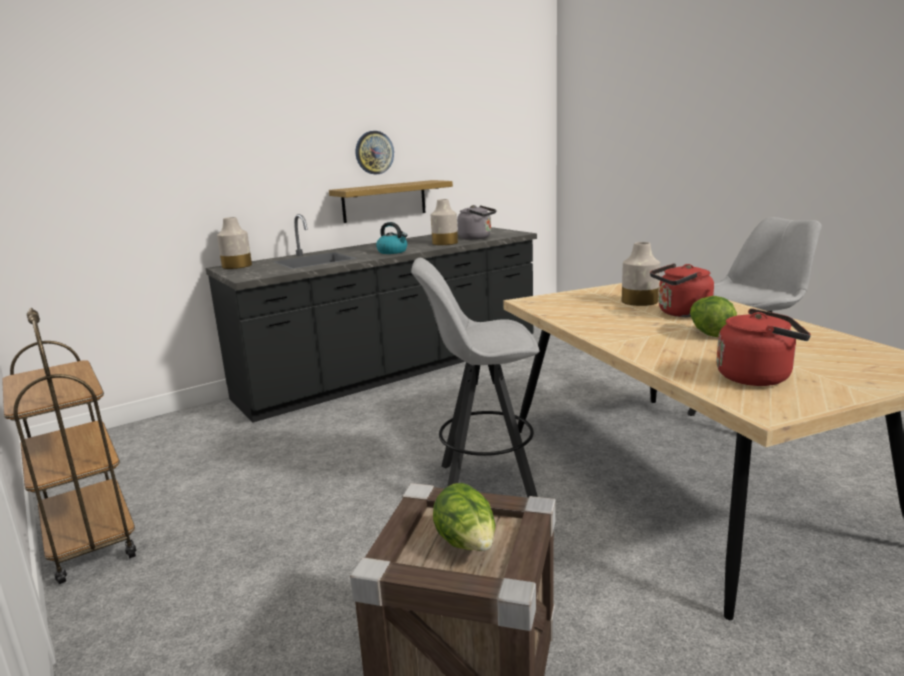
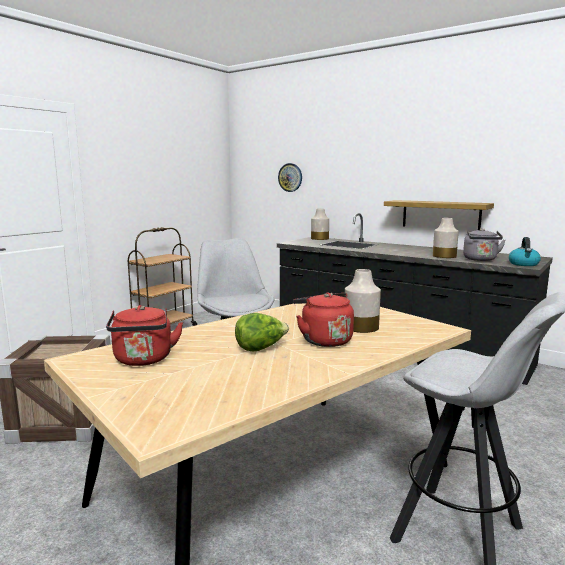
camera: 70 degrees right, 5 degrees down
wall clock [356,131,394,174] -> wall clock moved to [278,163,302,192]
kettle [376,222,407,254] -> kettle moved to [509,237,541,266]
lettuce [433,483,495,551] -> none

